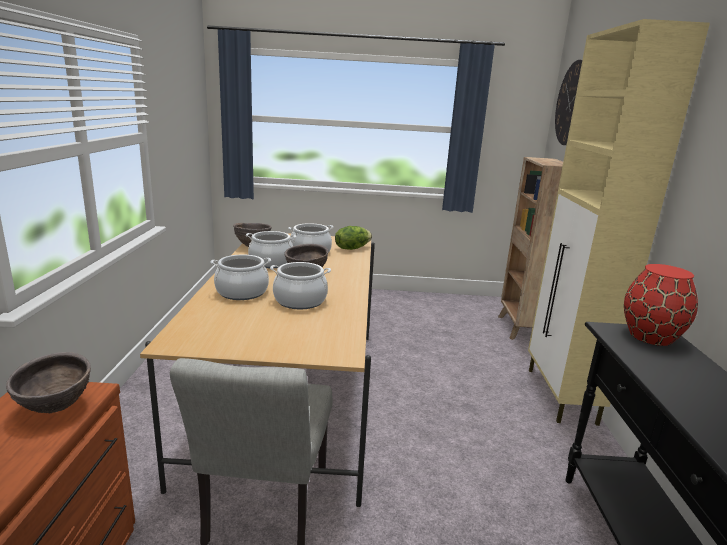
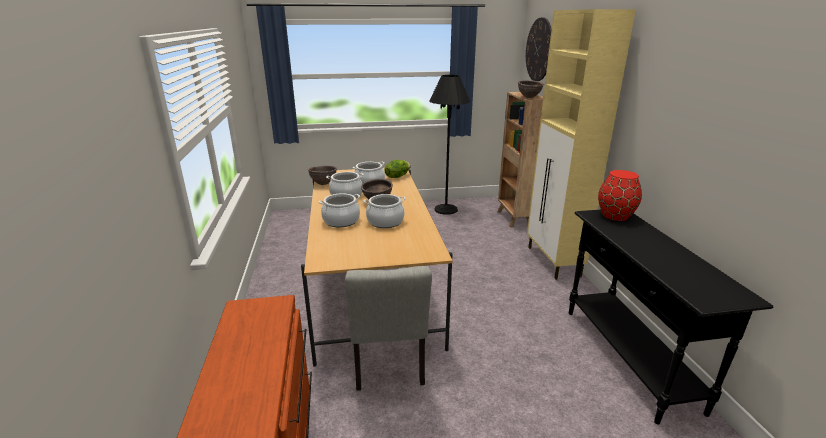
camera: 10 degrees left, 5 degrees up
brown bowl [6,352,91,413] -> brown bowl moved to [518,80,544,98]
none -> black floor lamp [429,75,470,215]

